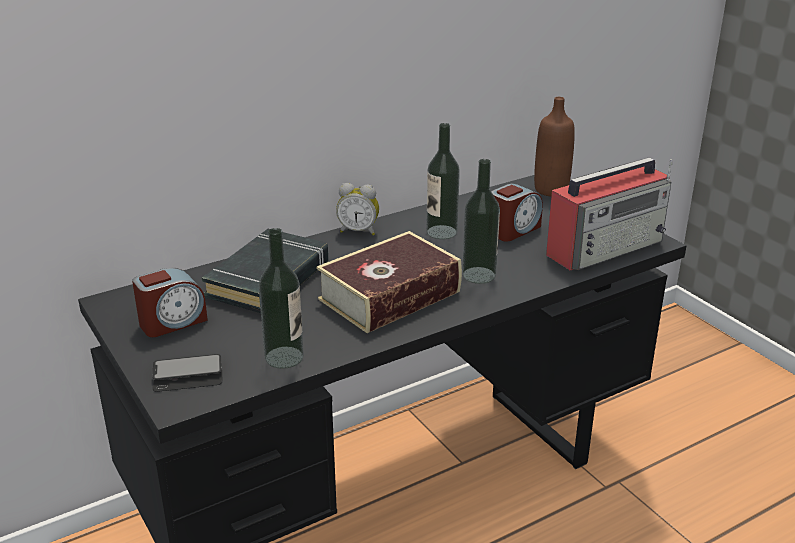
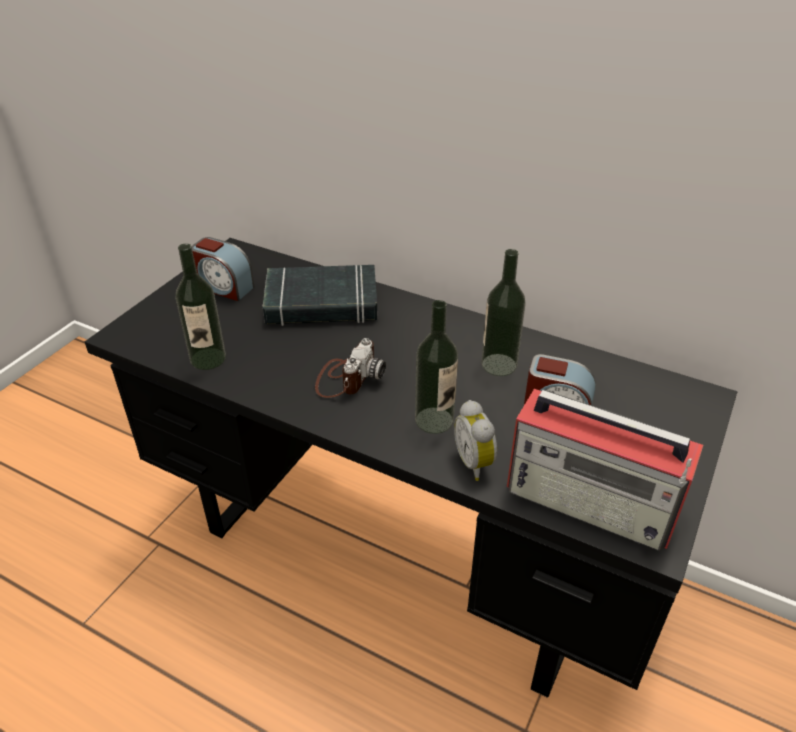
camera: 60 degrees right, 10 degrees up
phone [152,354,223,392] -> none
book [316,231,462,333] -> camera [315,338,386,398]
alarm clock [336,183,379,236] -> alarm clock moved to [454,400,497,481]
brown bottle [534,97,575,197] -> none

